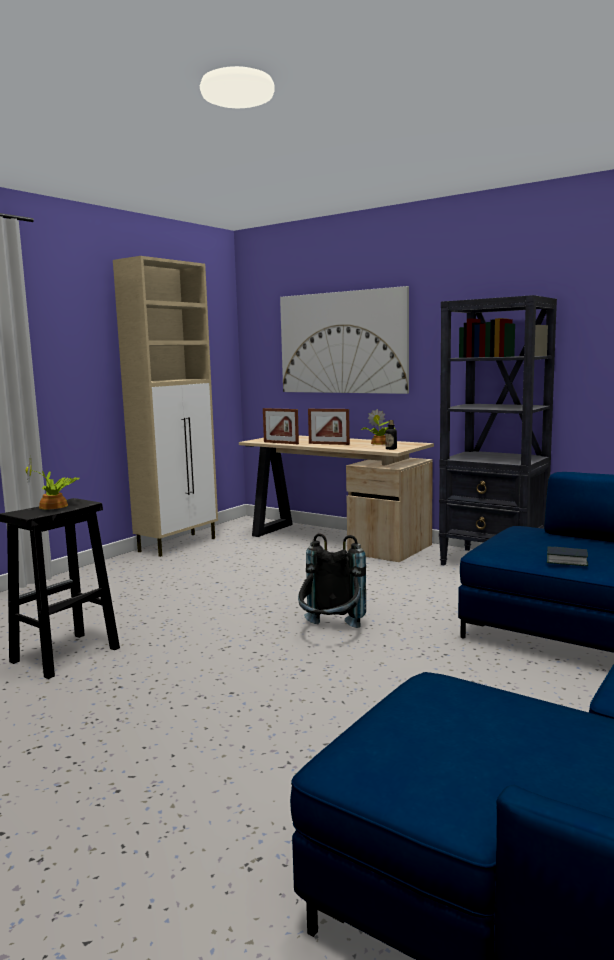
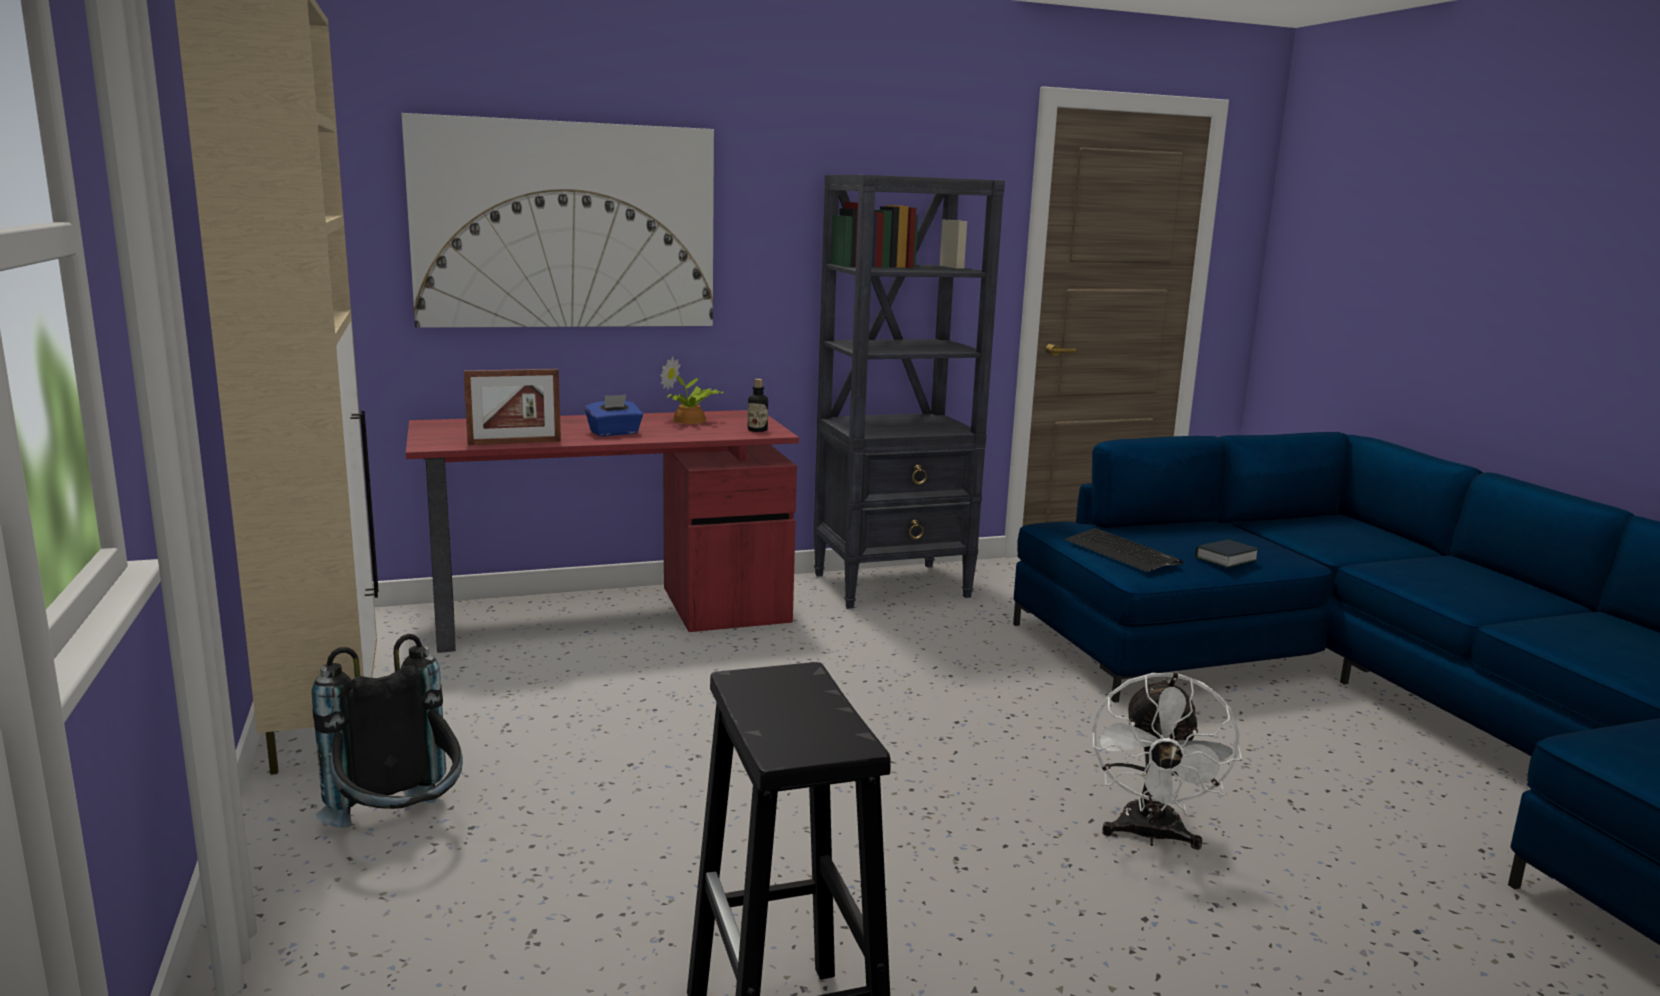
camera: 55 degrees left, 5 degrees up
potted plant [26,456,80,509] -> none
beige desk [239,435,434,562] -> red desk [406,410,799,653]
black backpack [298,533,366,628] -> black backpack moved to [312,634,462,828]
picture frame [308,409,350,445] -> blue tissue box [585,394,643,436]
none -> keyboard [1065,528,1183,572]
none -> white fan [1093,672,1242,850]

